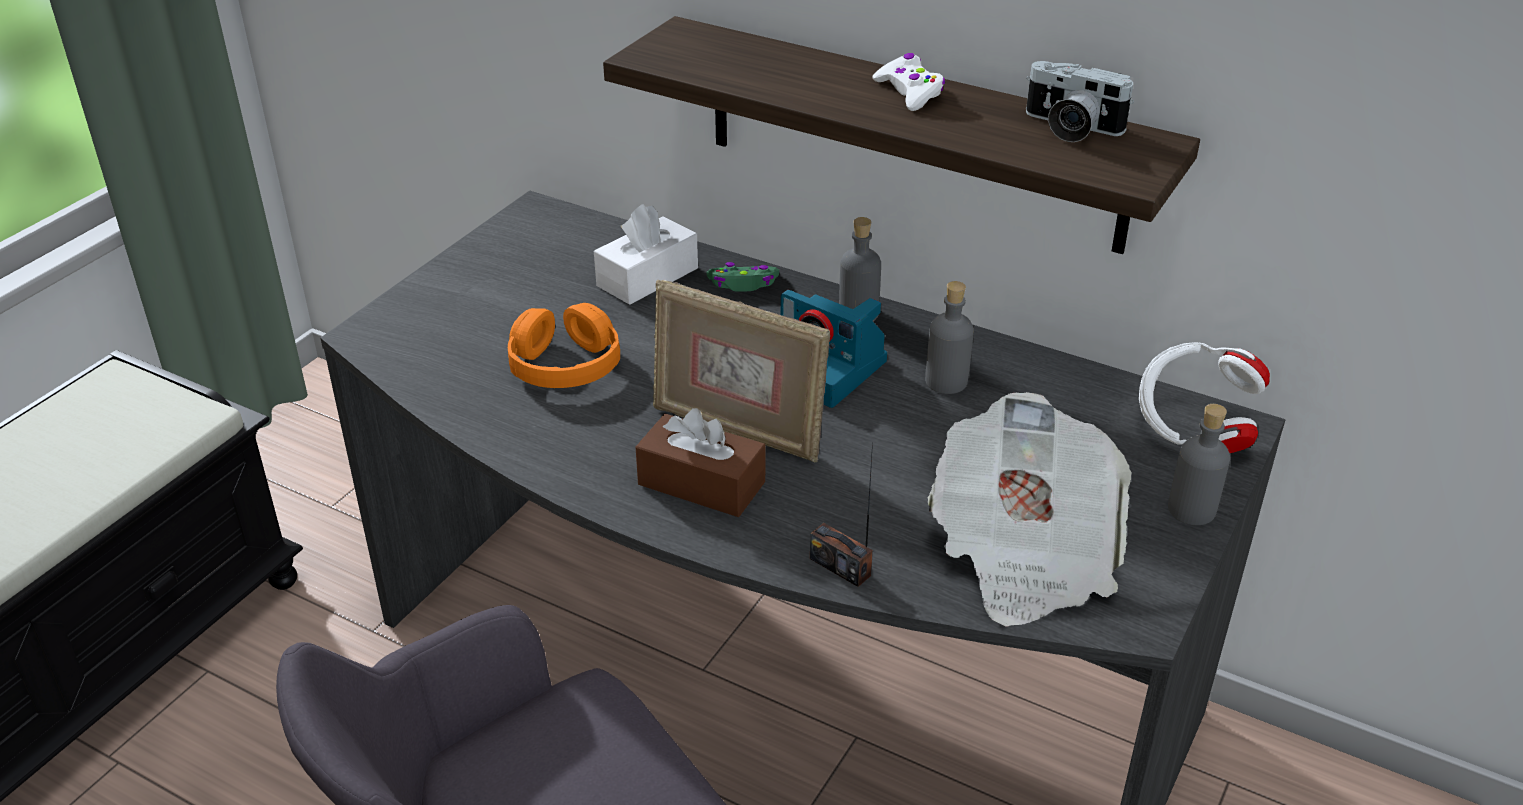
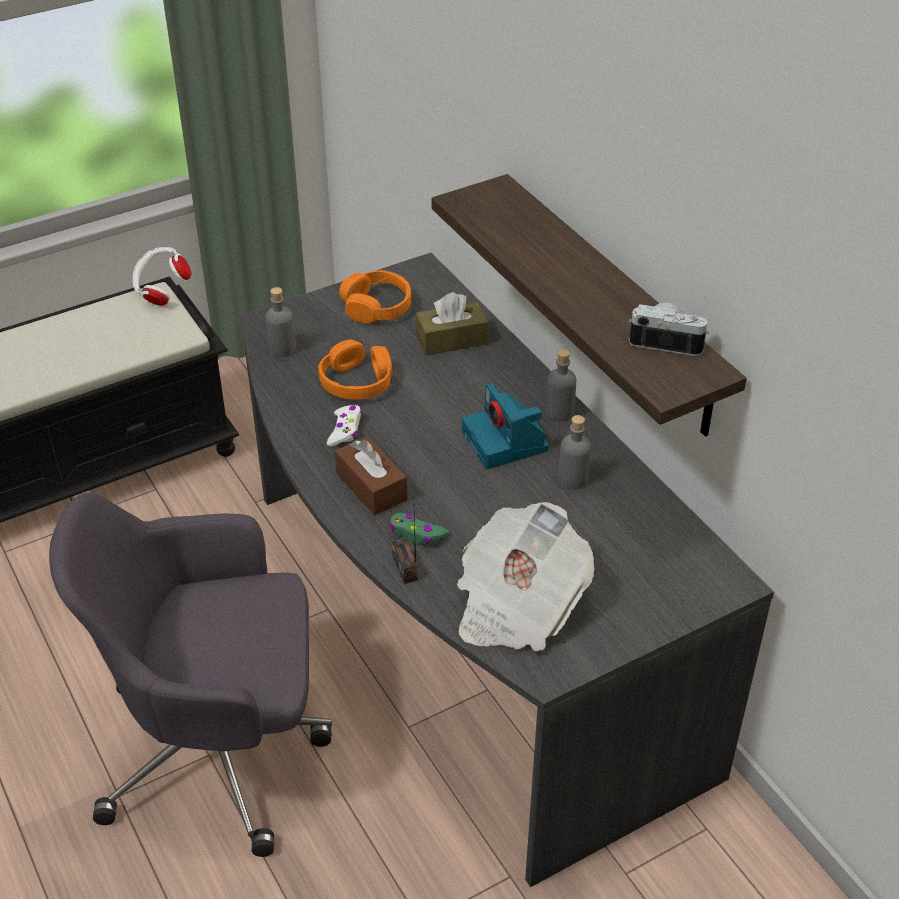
camera: 30 degrees right, 5 degrees up
white tissue box [594,204,698,305] -> brown tissue box [416,292,488,355]
picture frame [653,279,830,462] -> none
green game controller [707,262,779,292] -> green game controller moved to [390,513,449,545]
white game controller [872,53,945,111] -> white game controller moved to [327,405,362,447]
camera [1026,61,1134,142] -> camera turned 135 degrees clockwise [629,302,709,356]
white headphones [1139,342,1270,453] -> white headphones moved to [133,247,192,306]
grey bottle [1168,404,1230,525] -> grey bottle moved to [265,287,296,357]
none -> orange headphones [339,270,411,324]

